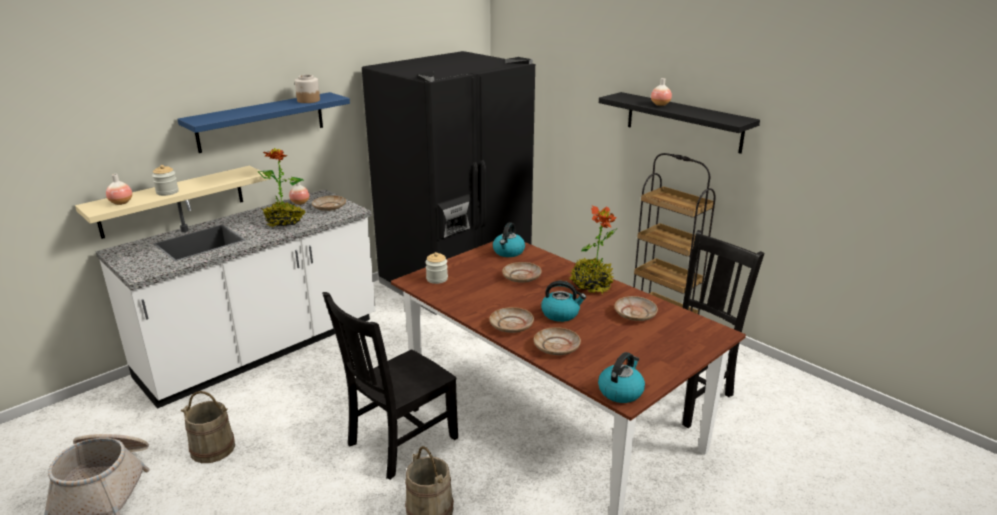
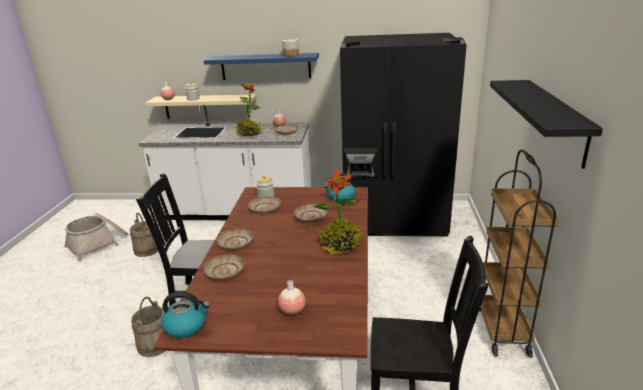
camera: 50 degrees right, 0 degrees up
kettle [541,281,586,322] -> none
beige plate [614,296,658,321] -> beige plate moved to [248,196,281,213]
vase [651,78,672,106] -> vase moved to [278,280,305,315]

